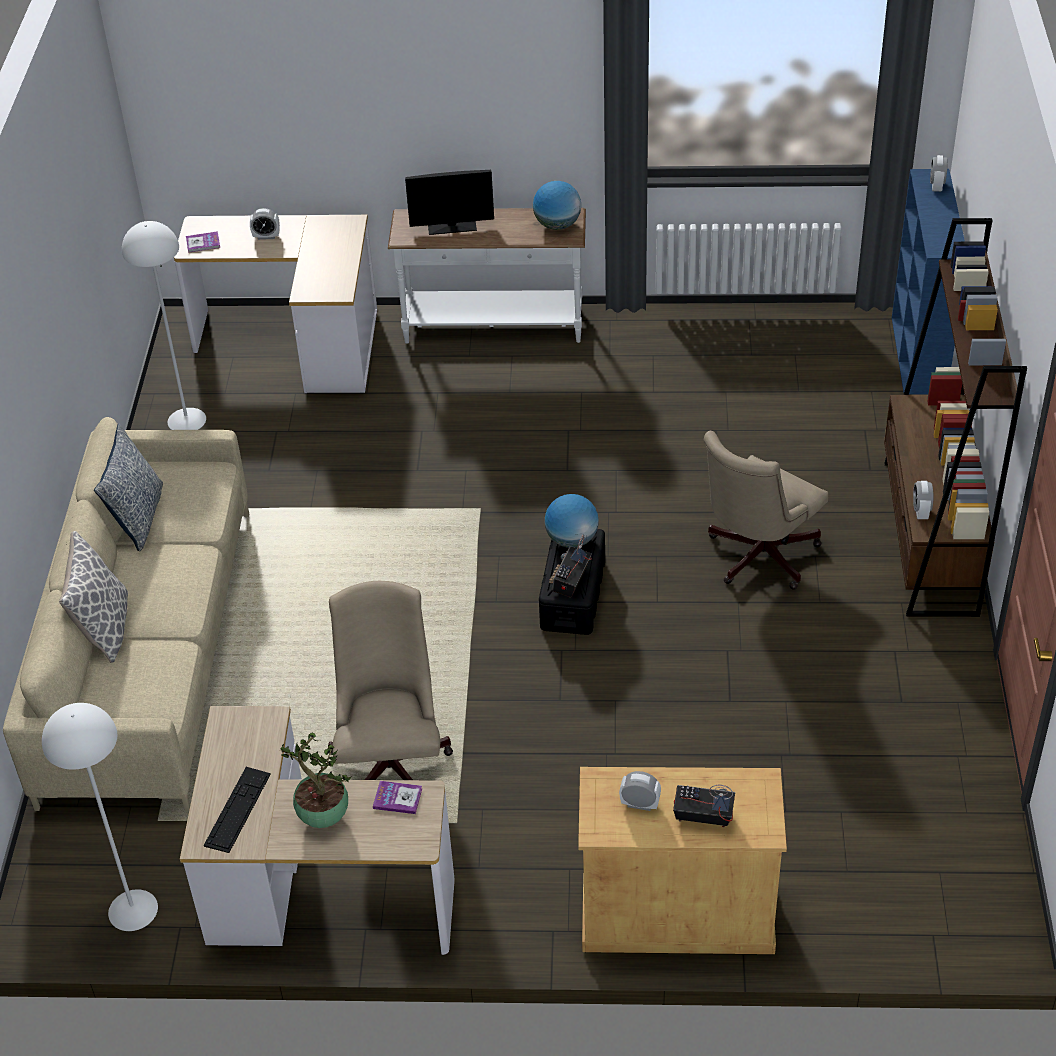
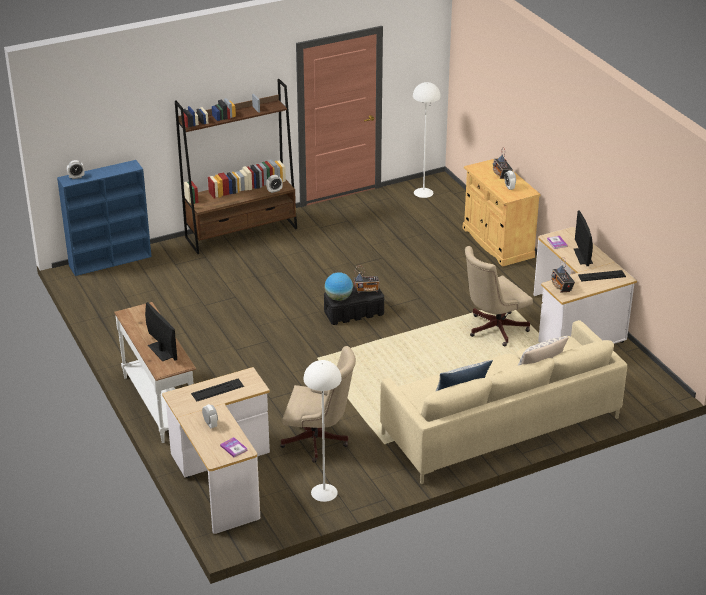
camera: 120 degrees left, 10 degrees down
white floor lamp [42,703,158,931] -> white floor lamp moved to [413,82,441,198]
potted plant [279,733,352,828] -> monitor [574,211,593,266]
globe [533,181,581,230] -> none
beige office chair [704,431,828,590] -> beige office chair moved to [280,346,356,463]
none -> keyboard [191,378,244,401]
none -> radio [551,257,575,293]

